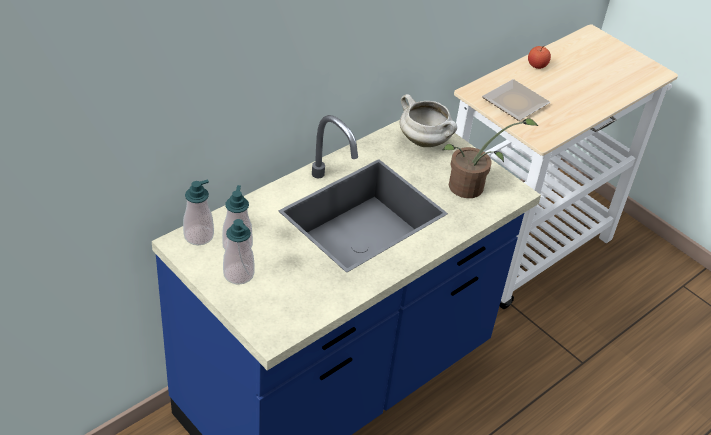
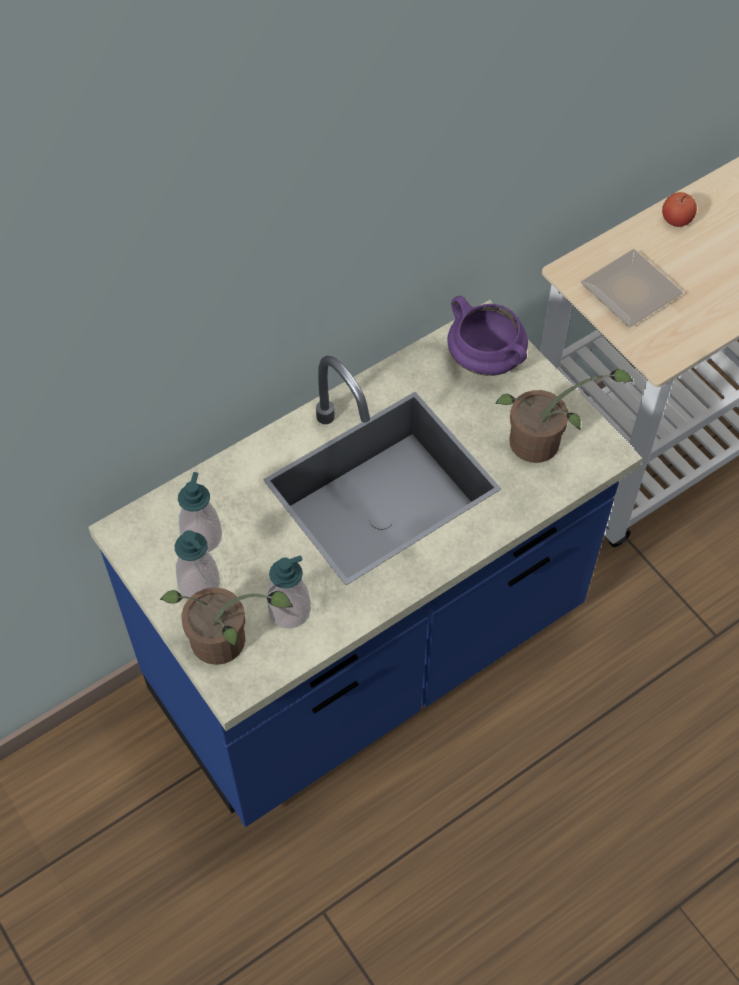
camera: 10 degrees right, 15 degrees up
soap dispenser [183,180,214,245] -> soap dispenser moved to [268,555,311,629]
white cooking pot [400,94,457,147] -> purple cooking pot [448,296,528,376]
none -> potted plant [160,587,293,665]

